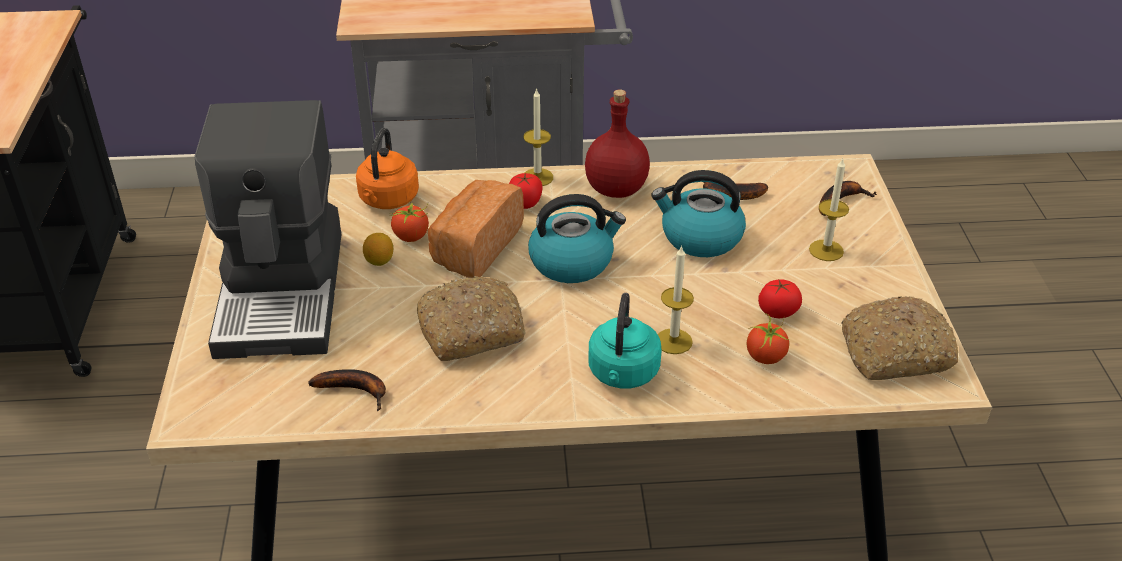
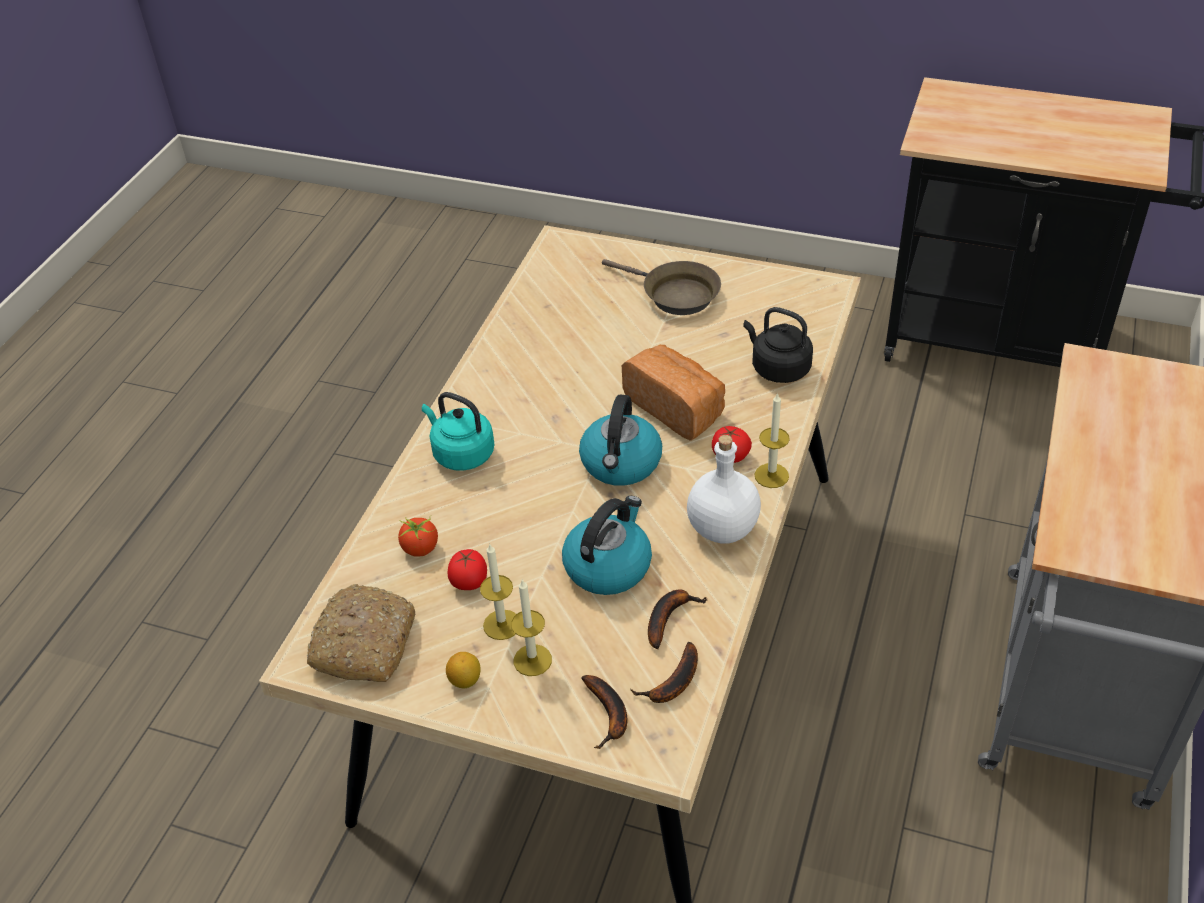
camera: 115 degrees right, 5 degrees up
coffee machine [194,100,342,359] -> brown frying pan [602,259,721,315]
banana [308,369,386,411] -> banana moved to [630,642,698,703]
orange kettle [356,128,419,209] -> black kettle [743,307,813,383]
lemon [363,233,393,266] -> lemon moved to [446,652,481,688]
tomato [389,201,429,242] -> none
bread [417,276,526,361] -> none
red bottle [585,89,650,198] -> white bottle [687,435,761,544]
candle [658,245,694,354] -> candle moved to [480,543,516,640]

